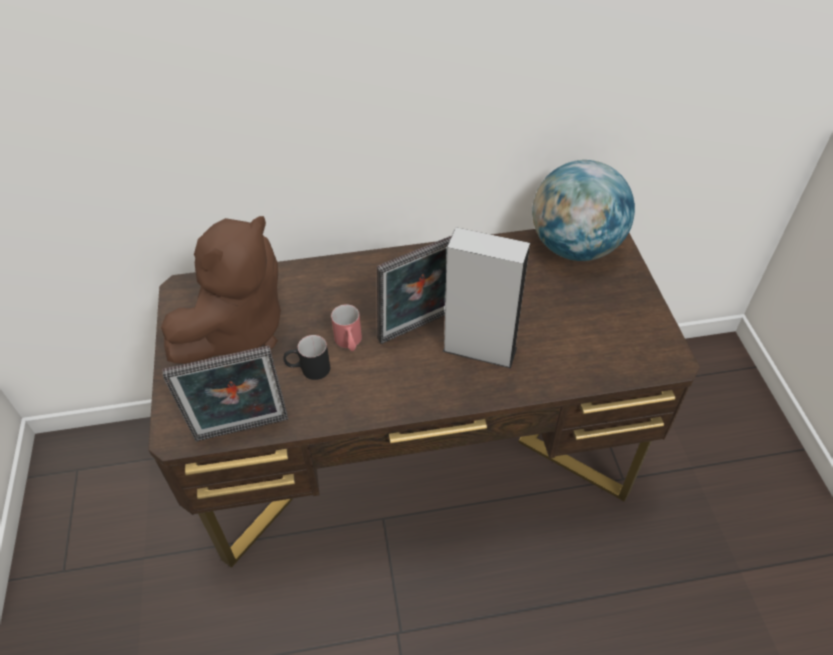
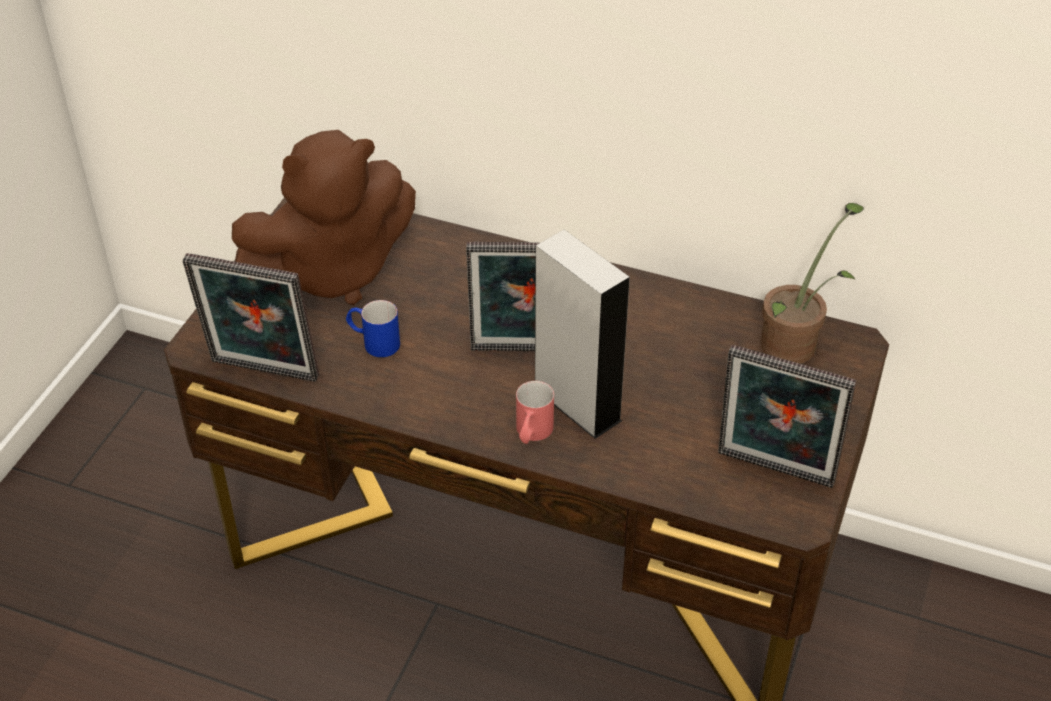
camera: 30 degrees right, 5 degrees down
black mug [284,335,330,380] -> blue mug [346,300,400,357]
red mug [331,304,362,351] -> red mug moved to [516,381,554,444]
globe [532,160,635,261] -> potted plant [760,203,864,364]
none -> picture frame [718,345,856,488]

